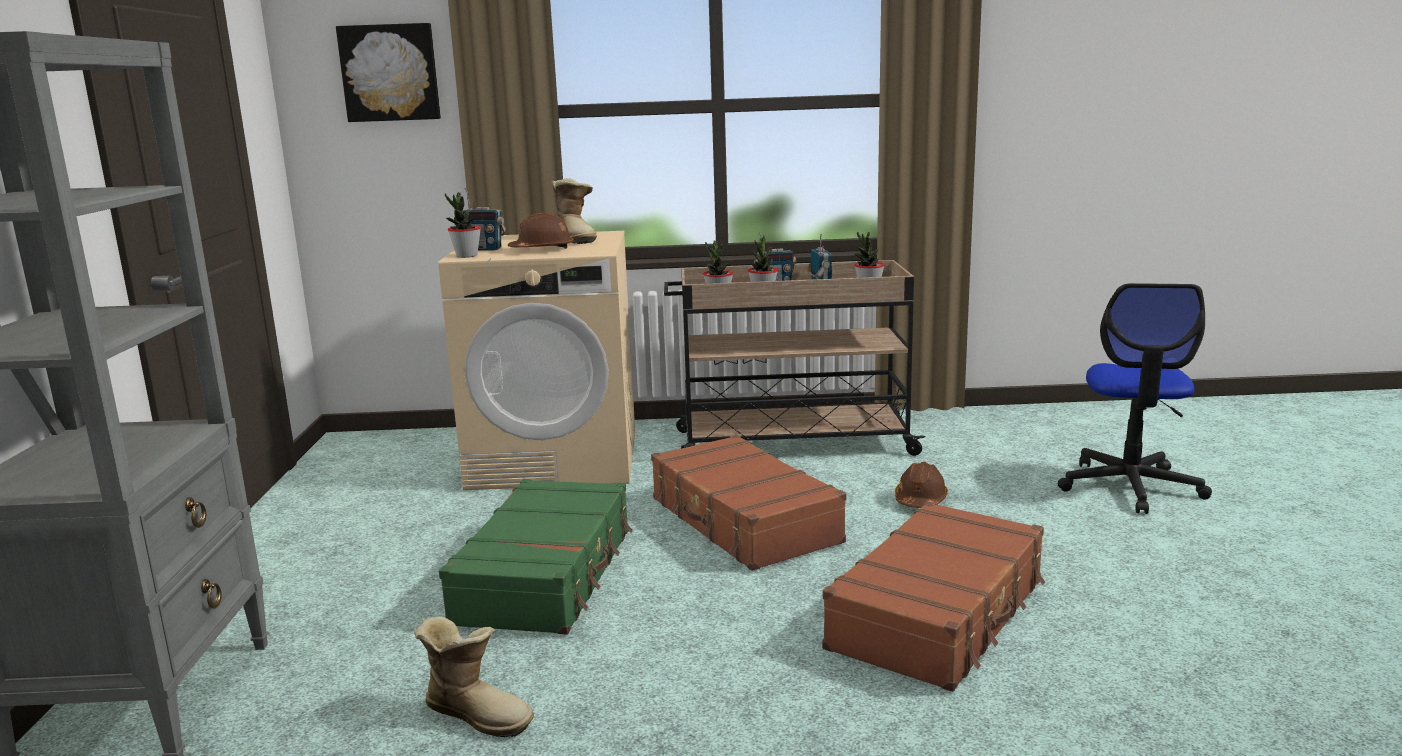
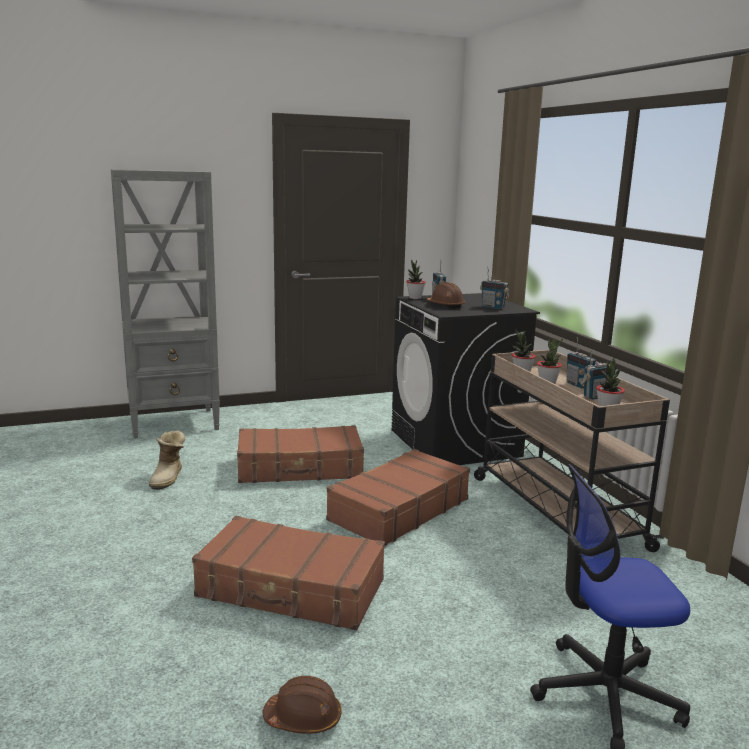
camera: 70 degrees right, 0 degrees up
picture [336,23,441,122] -> none
beige washing machine [438,231,635,490] -> black washing machine [391,293,540,465]
green suitcase [439,479,633,635] -> brown suitcase [237,425,364,483]
boot [552,178,597,244] -> radio [480,267,509,309]
brown hard hat [895,462,948,508] -> brown hard hat moved to [262,676,341,734]

